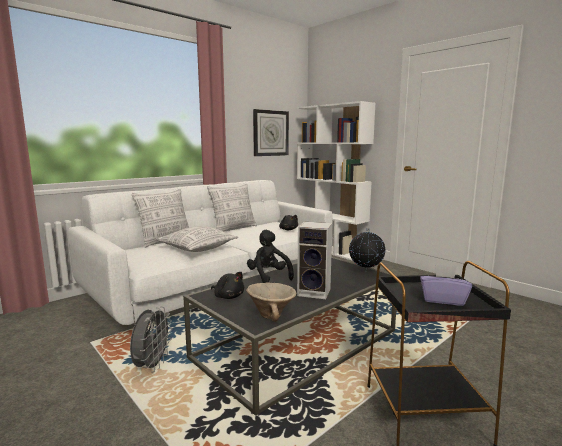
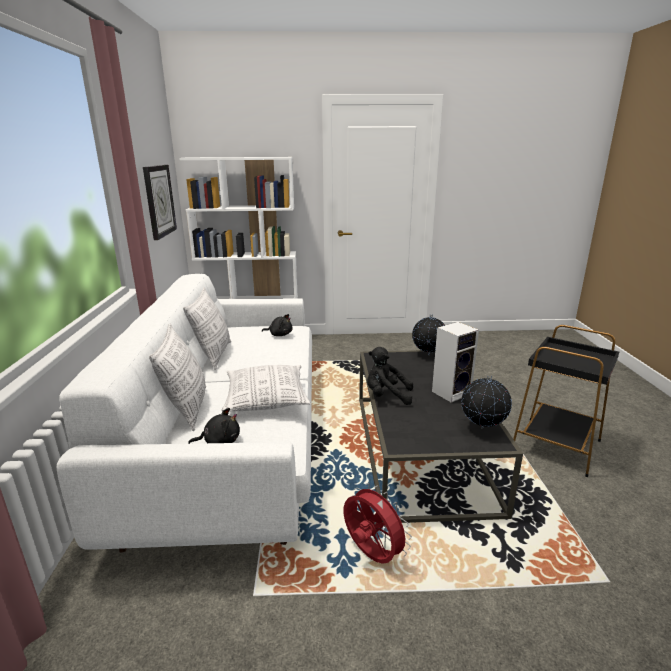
camera: 50 degrees left, 10 degrees up
grey fan [130,306,172,372] -> red fan [344,483,412,564]
black plush toy [211,272,244,299] -> black plush toy moved to [188,408,240,444]
beige bowl [246,282,296,322] -> globe [461,376,512,429]
purple tissue box [420,264,472,306] -> none

